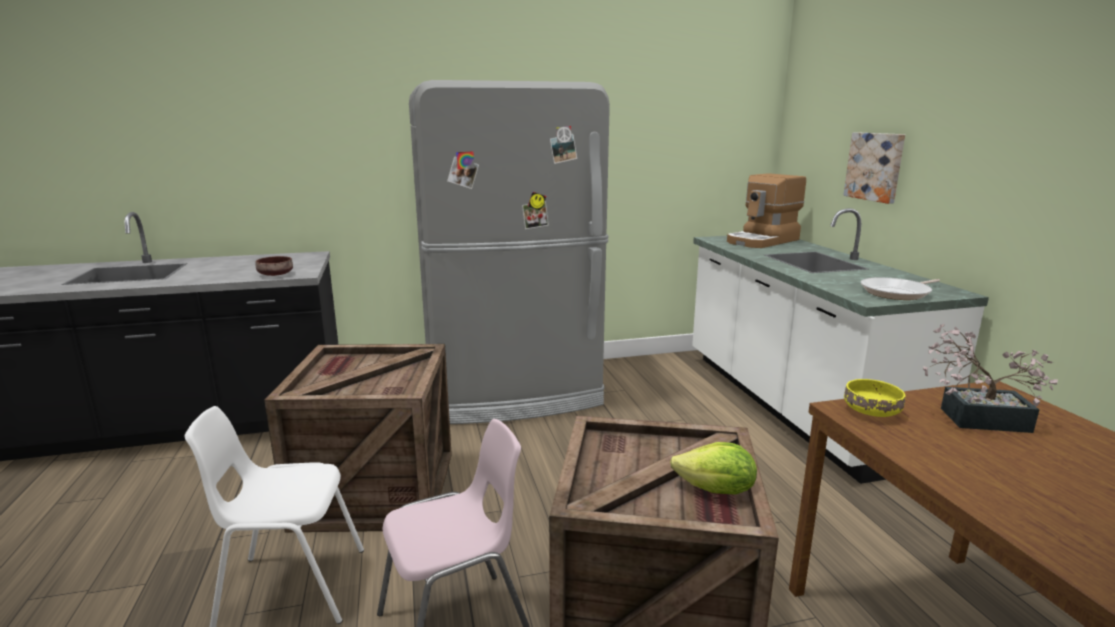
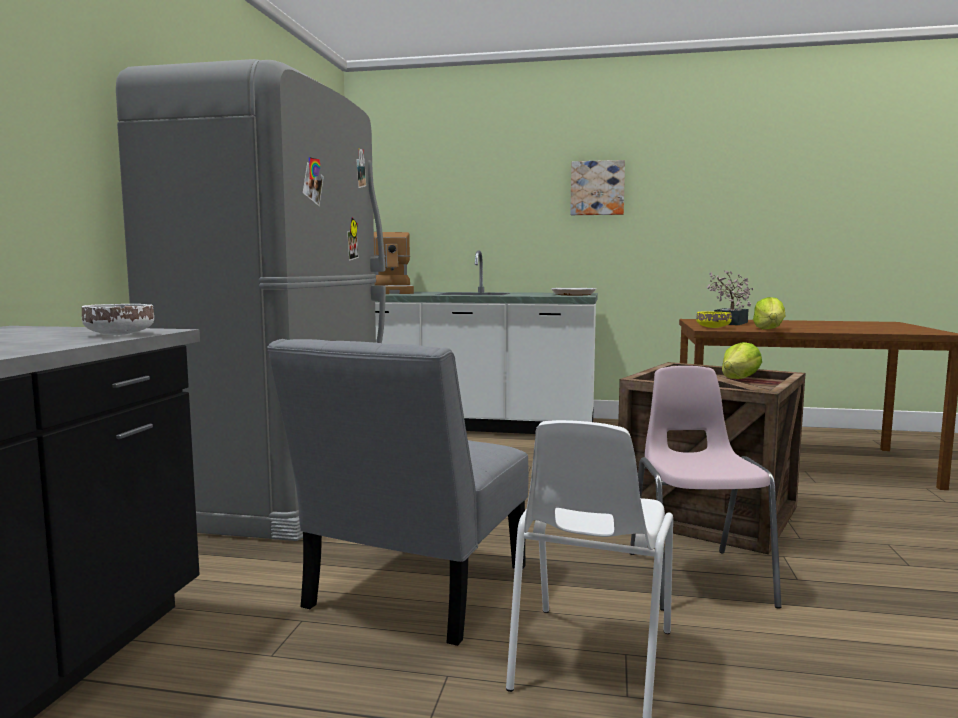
camera: 65 degrees left, 10 degrees down
brown bowl [256,256,293,276] -> white bowl [82,304,154,335]
crate [264,344,452,532] -> grey chair [267,339,529,646]
picture [843,132,905,204] -> picture moved to [570,160,625,215]
none -> lettuce [753,297,785,329]

